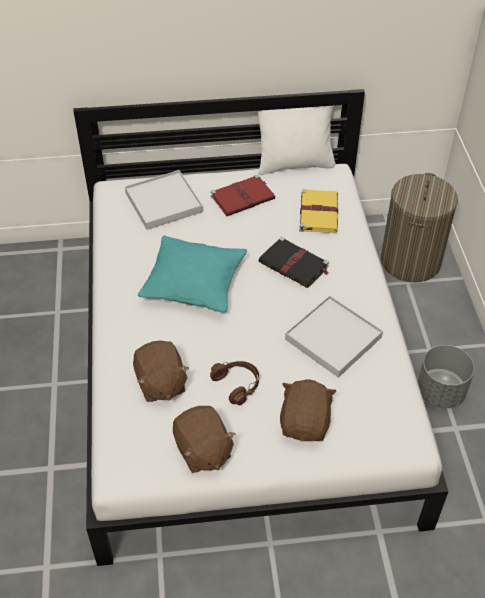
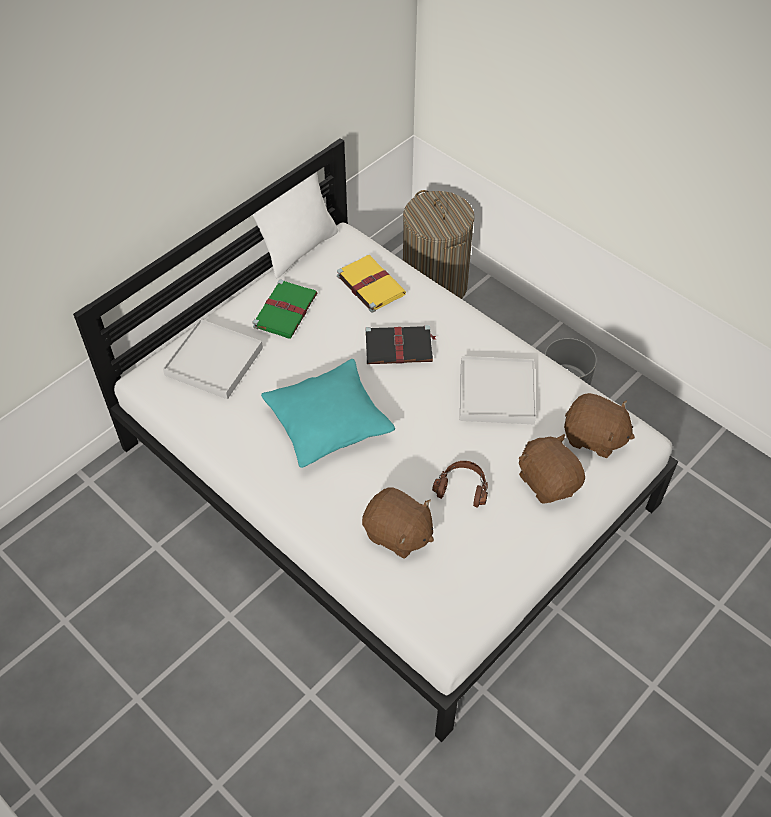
camera: 40 degrees left, 5 degrees up
brown plush toy [173,406,236,473] -> brown plush toy moved to [564,393,635,458]
red book [211,175,275,216] -> green book [252,279,317,339]

